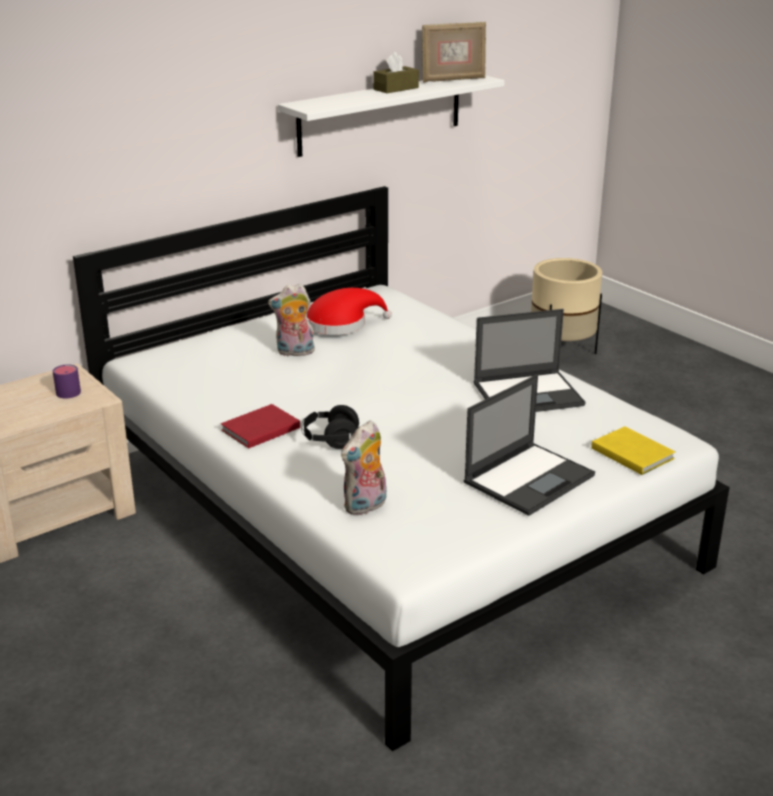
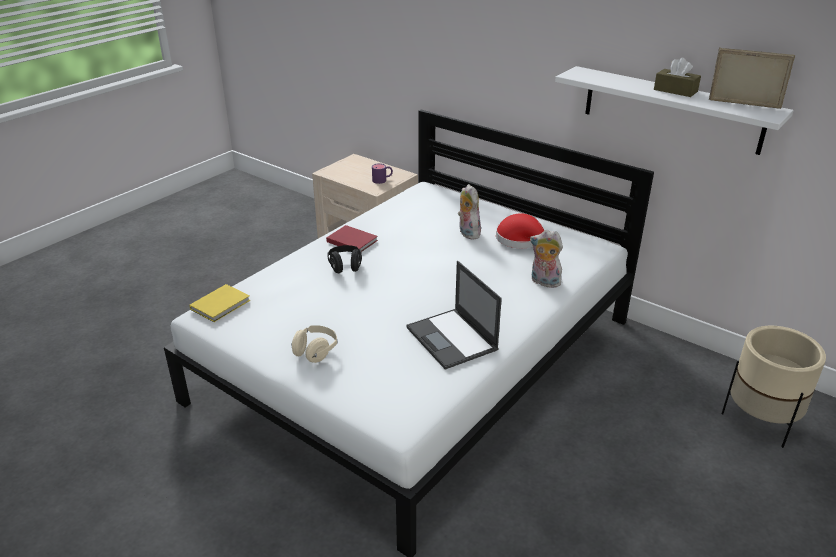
camera: 75 degrees right, 5 degrees up
plush toy [341,420,386,516] -> plush toy moved to [530,230,563,288]
picture frame [422,21,486,83] -> picture frame turned 150 degrees clockwise [709,47,795,109]
laptop [464,374,595,516] -> beige headphones [291,325,338,363]
yellow book [591,426,676,475] -> yellow book moved to [189,284,250,322]

